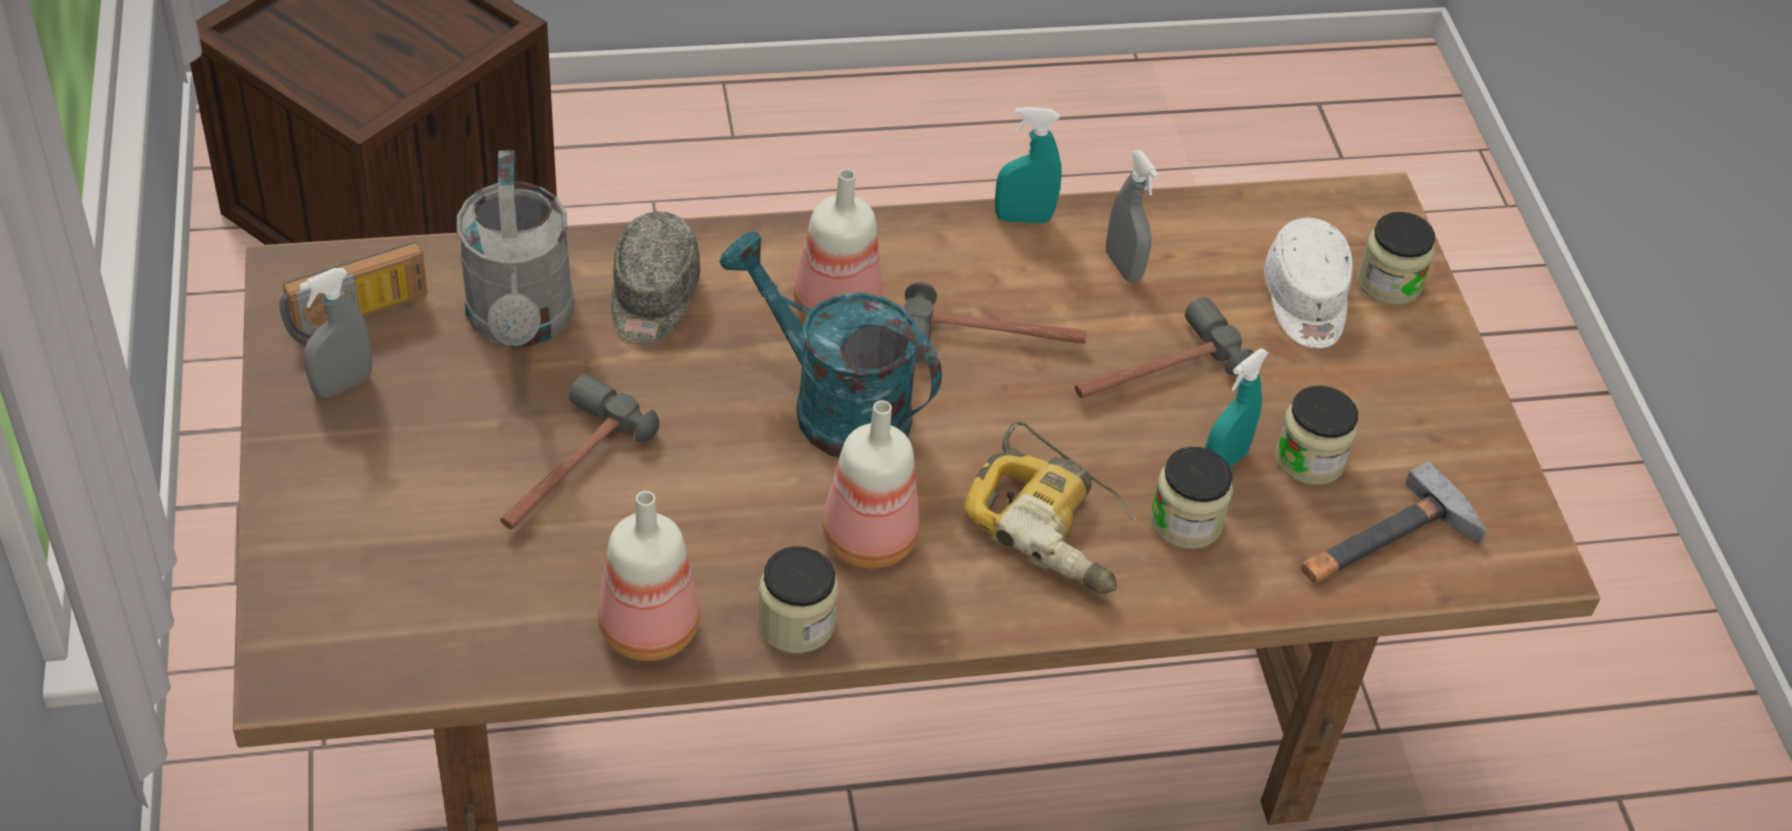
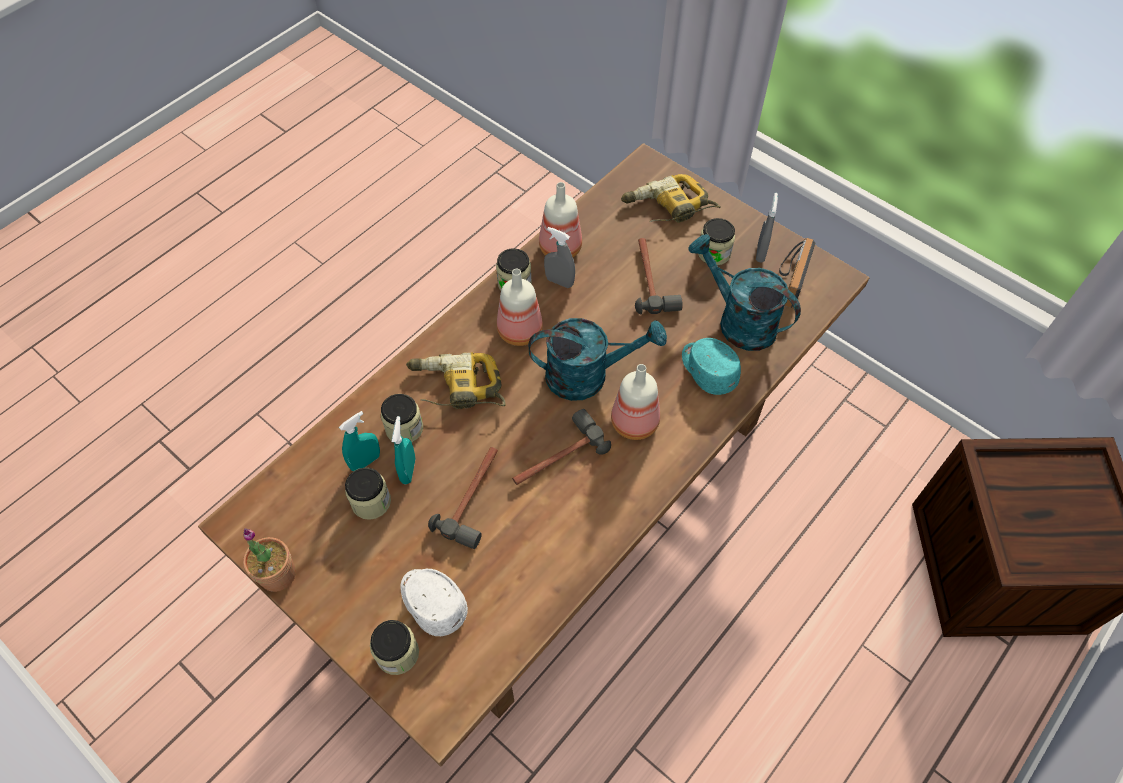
camera: 145 degrees right, 10 degrees up
grey watering can [457,150,574,347] -> turquoise watering can [688,234,801,351]
grey cap [611,212,700,344] -> turquoise cap [682,338,741,395]
turquoise spray bottle [995,107,1062,223] -> turquoise spray bottle moved to [339,411,380,471]
grey spray bottle [1106,150,1159,283] -> grey spray bottle moved to [544,227,575,288]
hammer [1301,461,1486,583] -> none
none -> potted plant [243,528,296,592]
none -> power drill [621,174,721,223]
none -> jar [698,218,735,265]

